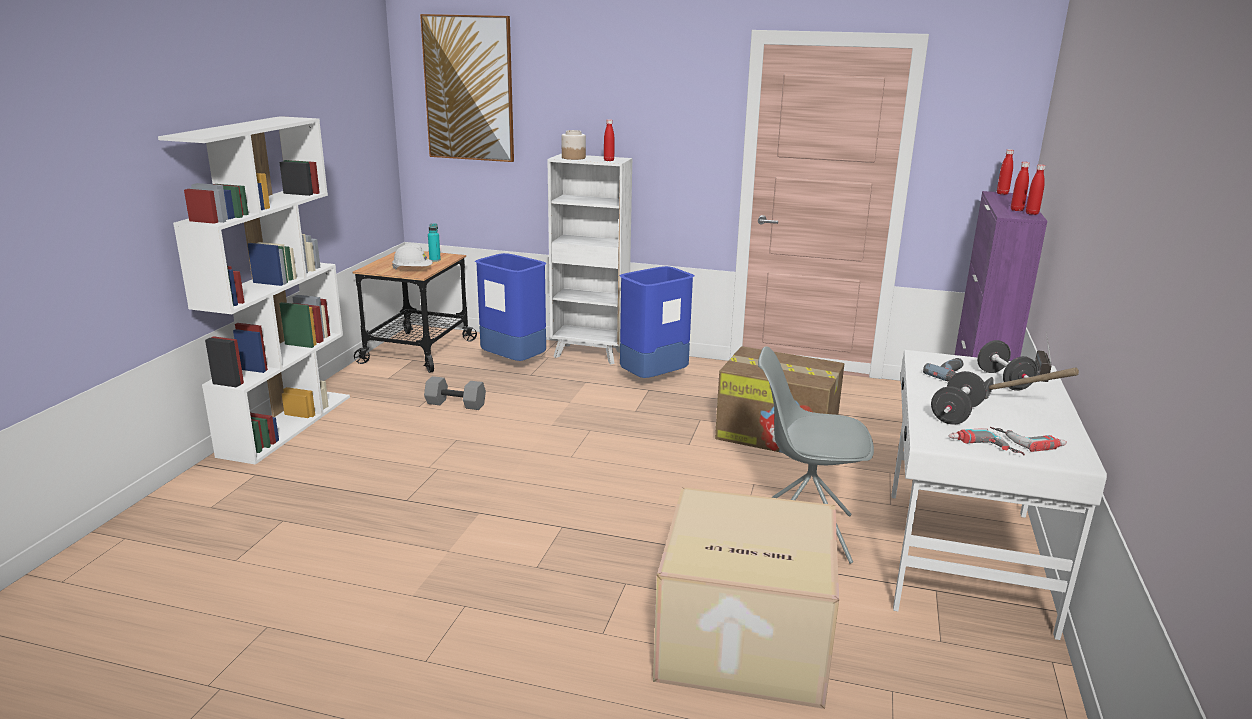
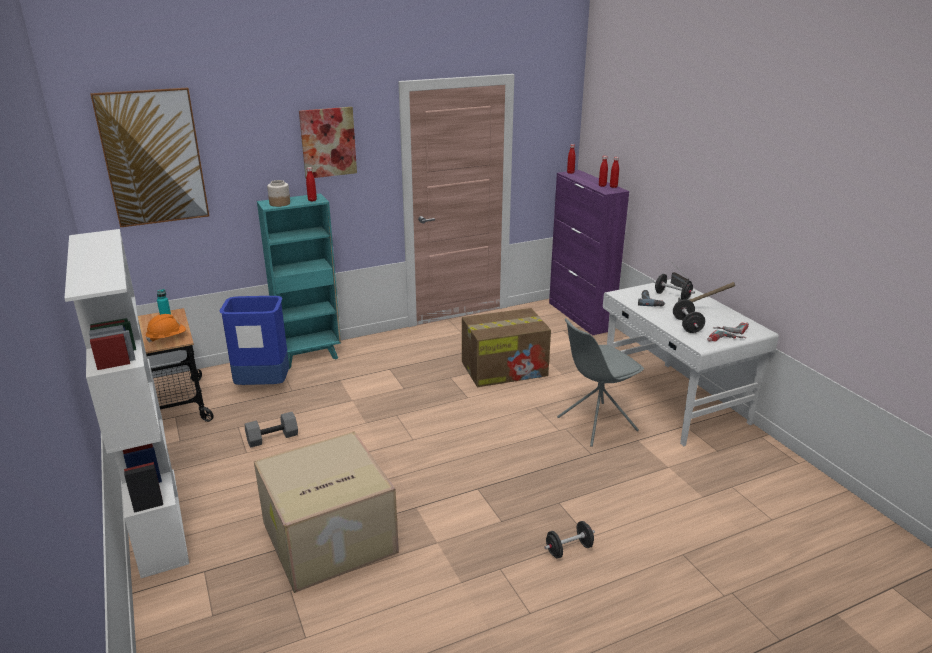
camera: 40 degrees left, 5 degrees up
white hard hat [392,243,433,270] -> orange hard hat [146,314,186,343]
white bookcase [547,154,632,364] -> turquoise bookcase [257,193,341,369]
blue trash can [619,266,694,378] -> none
cardboard box [653,487,839,709] -> cardboard box moved to [254,431,399,593]
none -> picture [299,107,357,178]
none -> black dumbbell [544,521,595,559]

